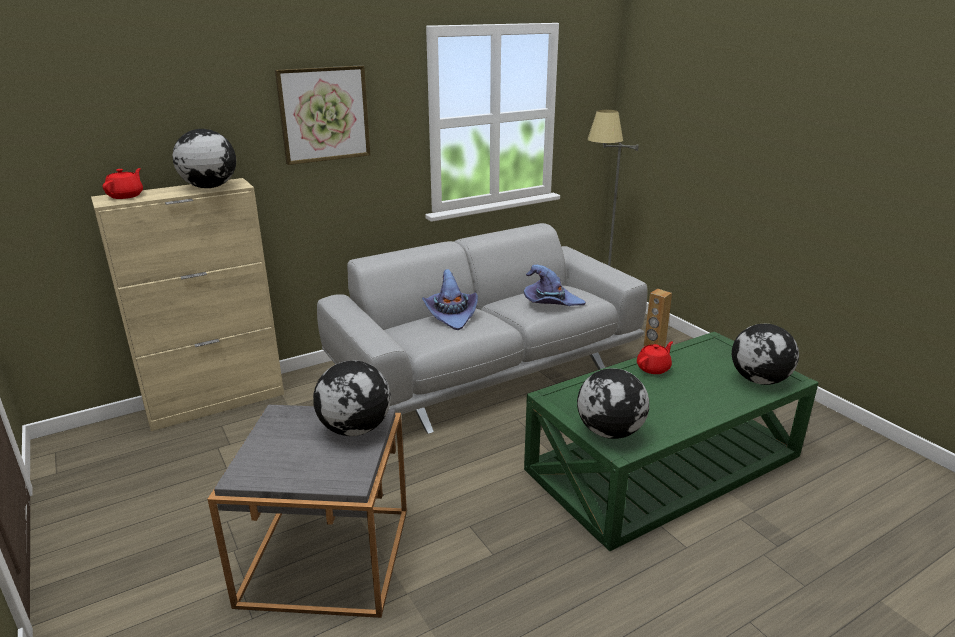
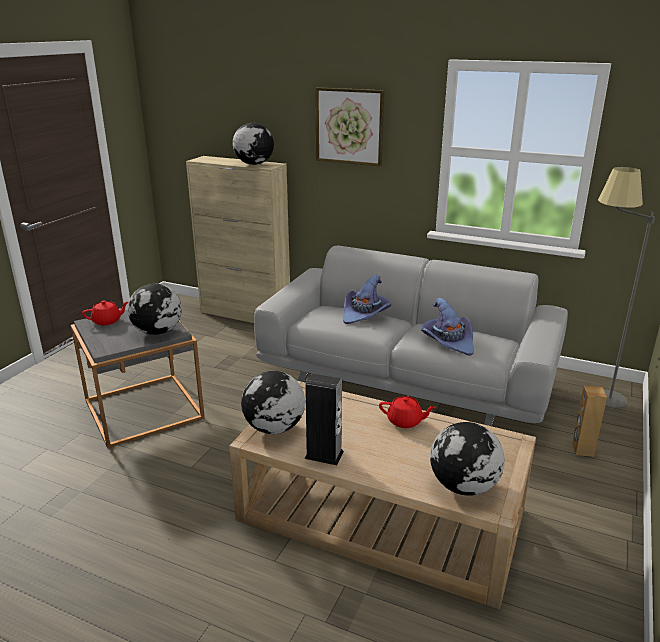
camera: 55 degrees right, 0 degrees up
red teapot [102,168,143,199] -> red teapot moved to [82,300,128,325]
green coffee table [524,332,819,551] -> beige coffee table [229,381,536,609]
none -> speaker [304,374,344,465]

